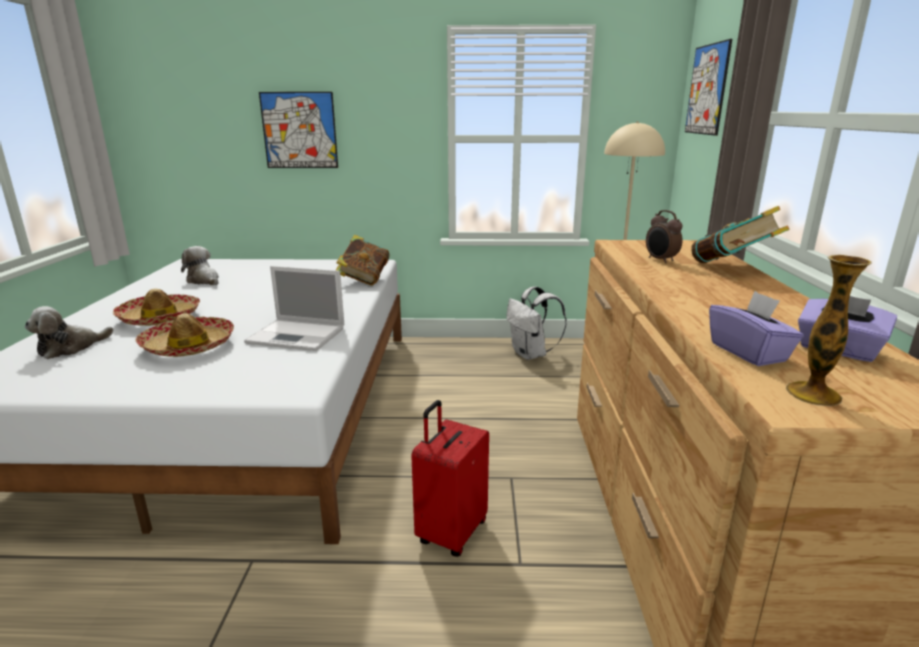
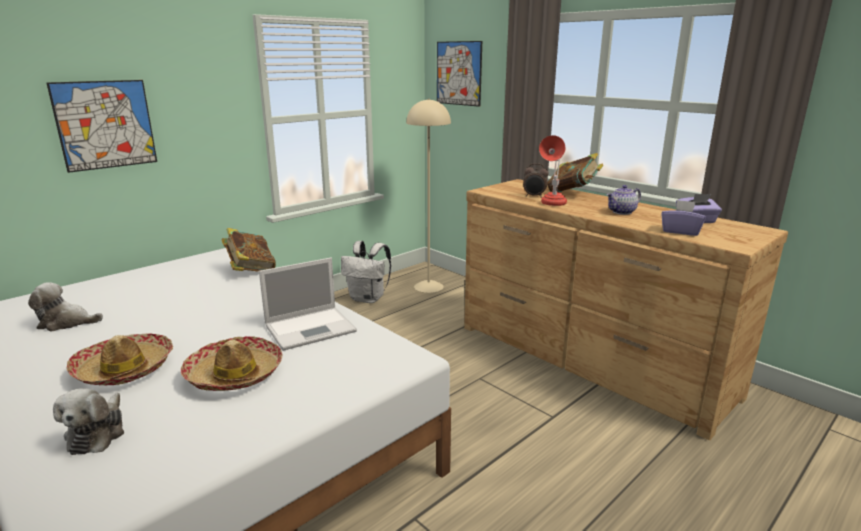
camera: 45 degrees left, 0 degrees up
red suitcase [411,400,489,557] -> none
vase [786,255,872,406] -> none
none -> red table lamp [539,135,567,206]
none -> teapot [607,185,641,215]

